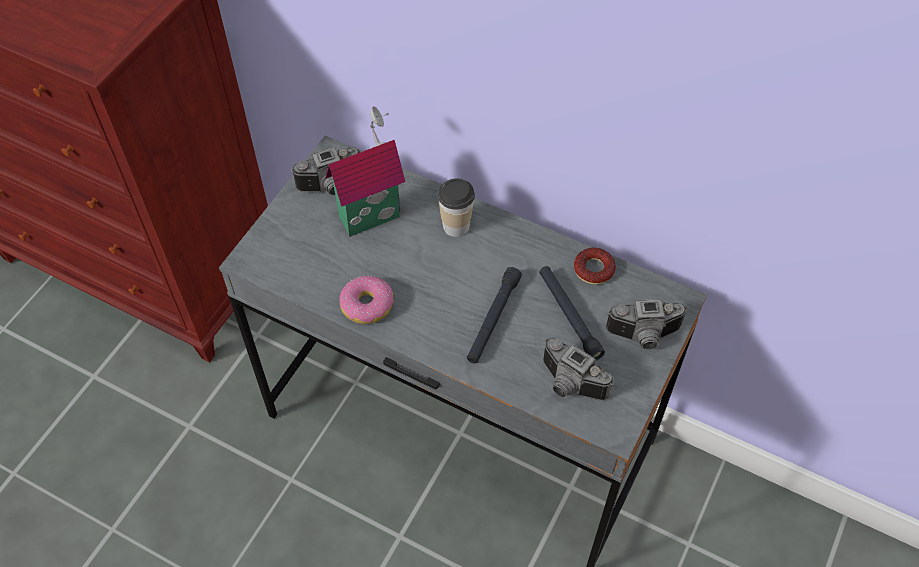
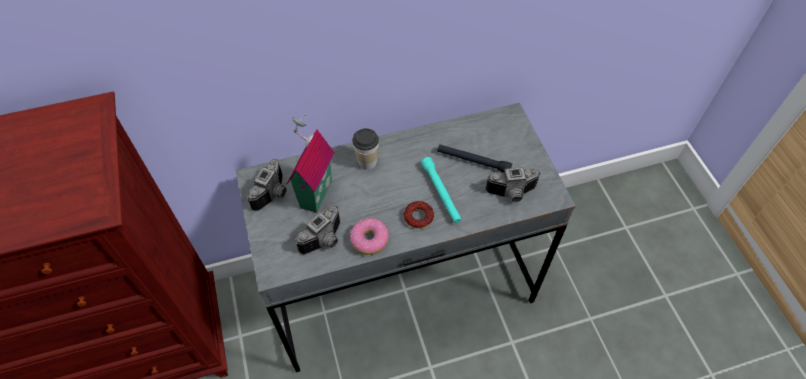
camera: 45 degrees left, 0 degrees up
black flashlight [467,267,522,363] -> turquoise flashlight [421,157,461,223]
donut [574,248,616,285] -> donut moved to [404,201,434,229]
camera [606,299,688,349] -> camera moved to [295,206,340,254]

